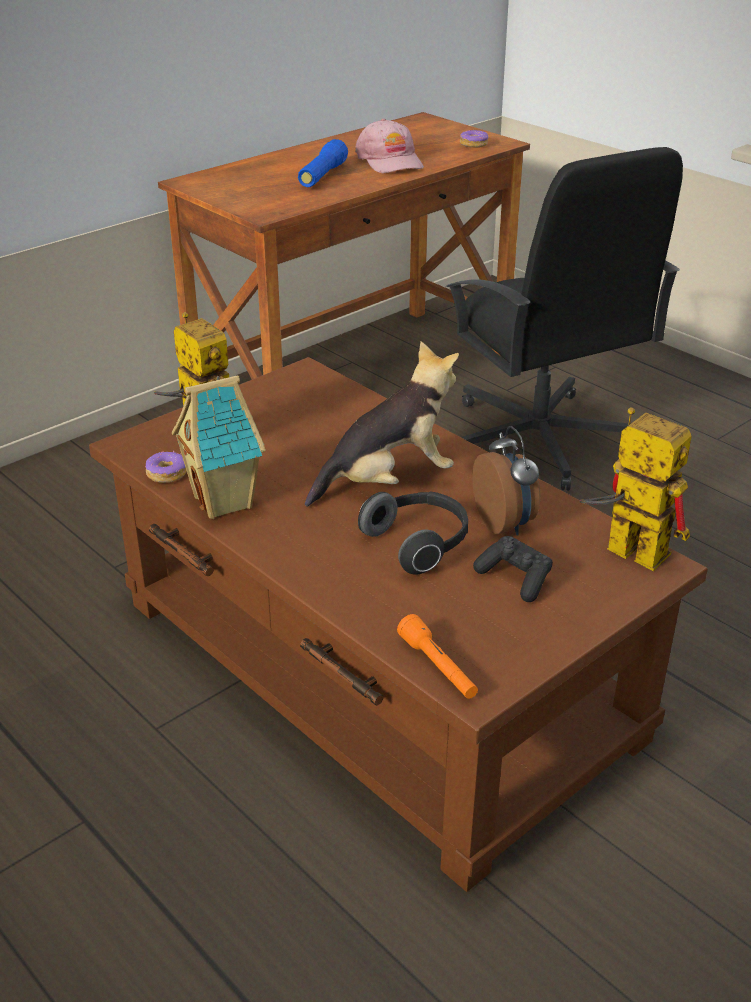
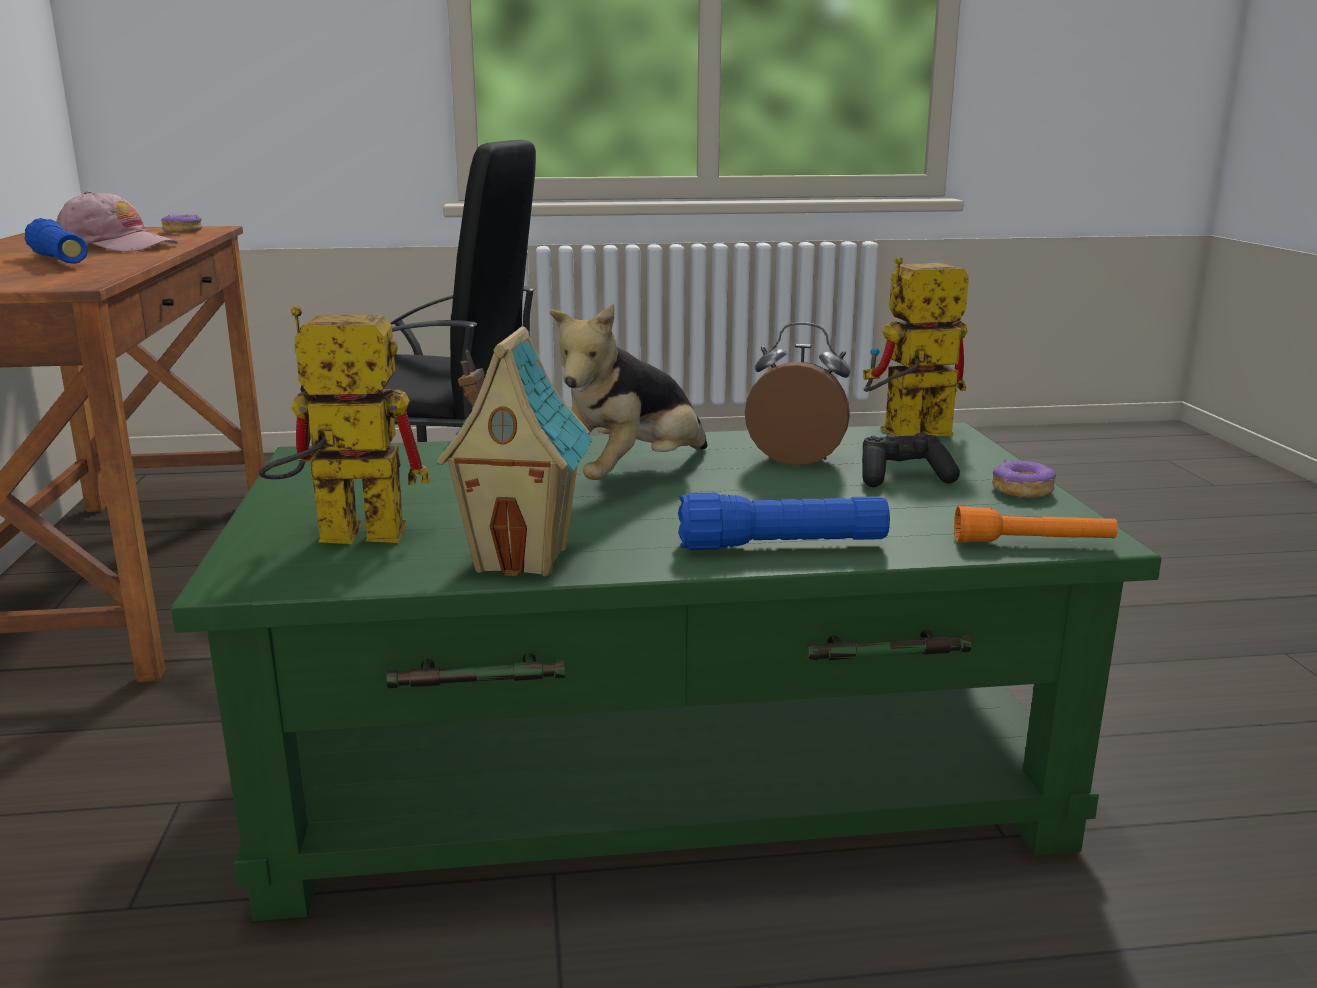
camera: 55 degrees left, 15 degrees down
brown coffee table [89,357,708,892] -> green coffee table [171,423,1162,921]
donut [145,451,187,483] -> donut moved to [992,460,1056,498]
plush toy [305,342,459,507] -> plush toy turned 150 degrees counterclockwise [550,303,707,480]
headphones [358,491,468,575] -> none
none -> blue flashlight [678,493,890,550]

